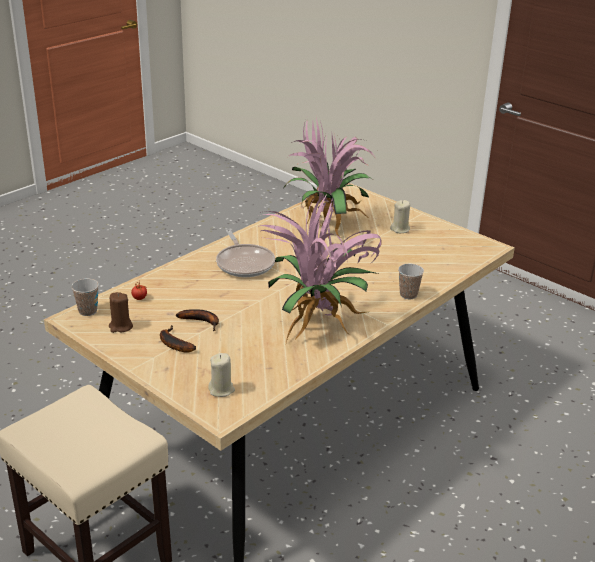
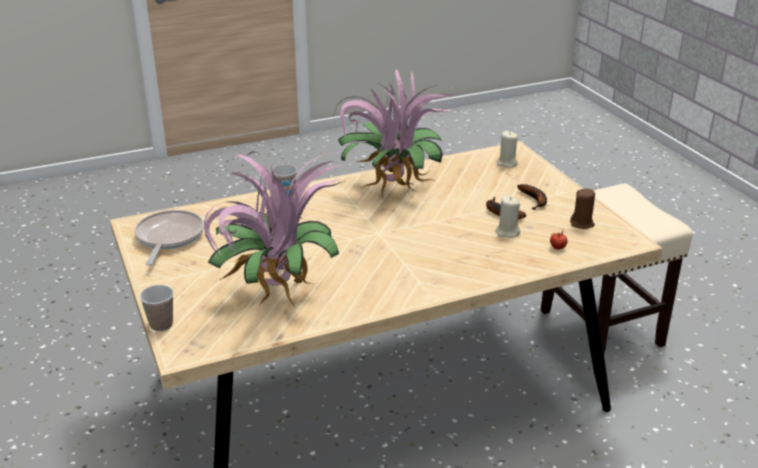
camera: 155 degrees left, 0 degrees up
cup [71,278,99,316] -> cup moved to [140,285,174,331]
frying pan [216,229,275,277] -> frying pan moved to [134,210,204,266]
beige candle [390,200,410,233] -> beige candle moved to [495,196,520,238]

